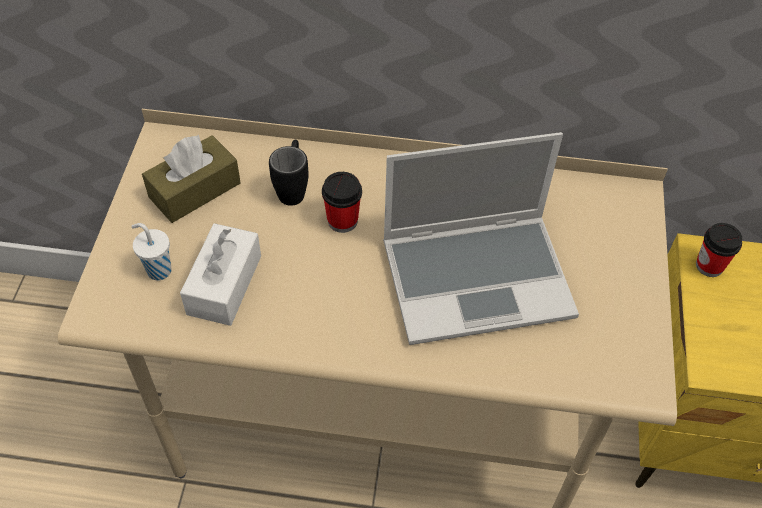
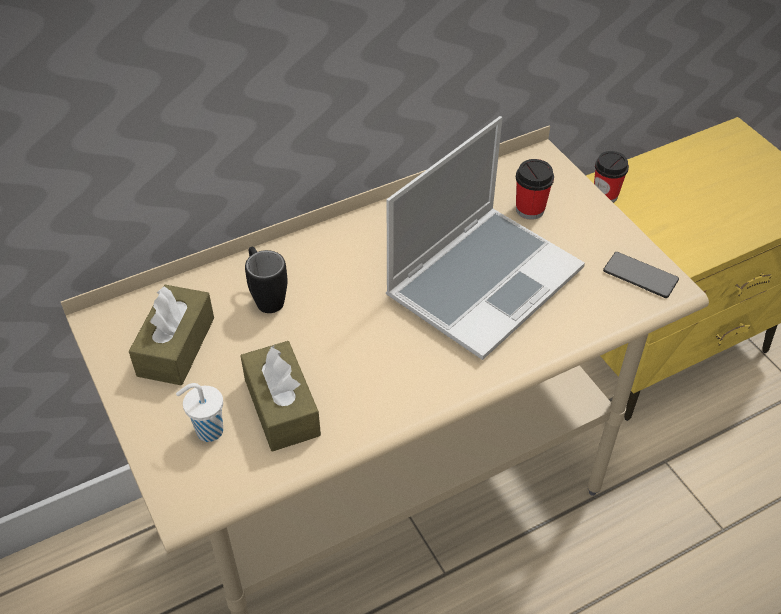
camera: 35 degrees left, 5 degrees down
white tissue box [180,223,261,326] -> brown tissue box [241,341,321,452]
cup [322,172,362,233] -> cup moved to [516,159,554,220]
none -> phone [603,252,679,298]

